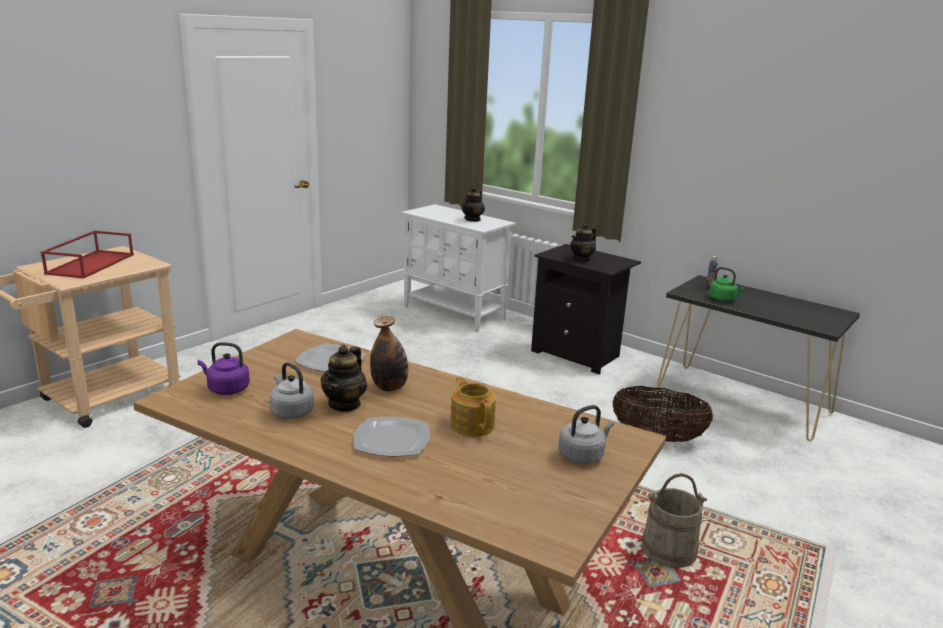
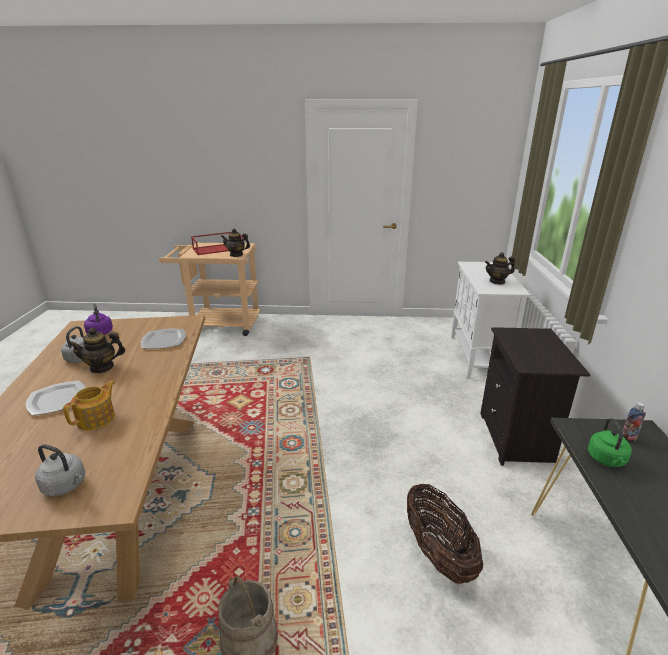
camera: 55 degrees right, 5 degrees up
bottle [370,316,408,391] -> none
teapot [570,223,596,262] -> teapot moved to [221,229,250,257]

